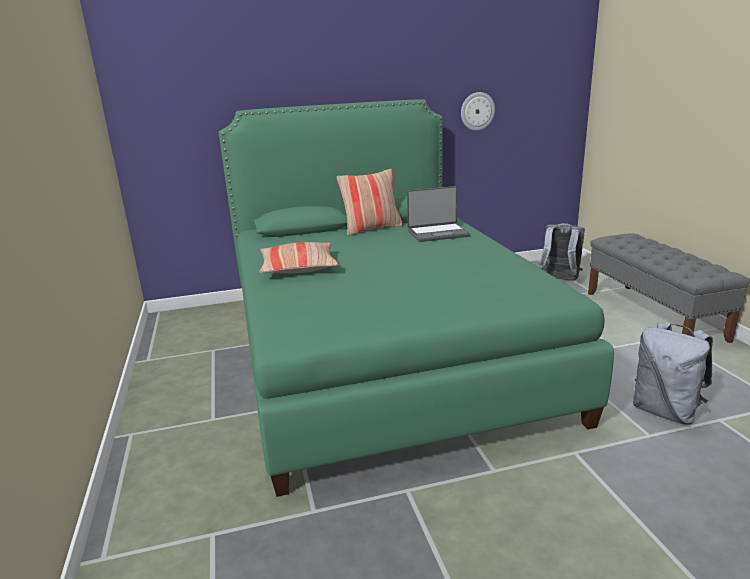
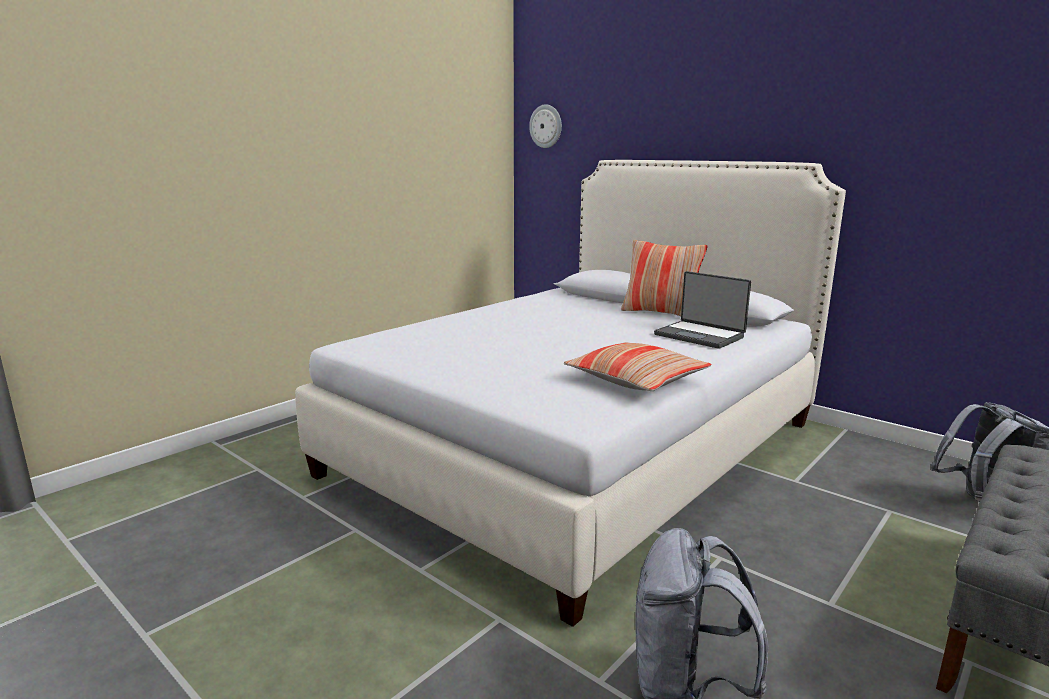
camera: 55 degrees right, 5 degrees down
green bed [219,99,614,497] -> white bed [295,160,846,627]
pillow [260,242,339,273] -> pillow moved to [564,342,712,391]
wall clock [461,92,495,131] -> wall clock moved to [529,104,562,148]

